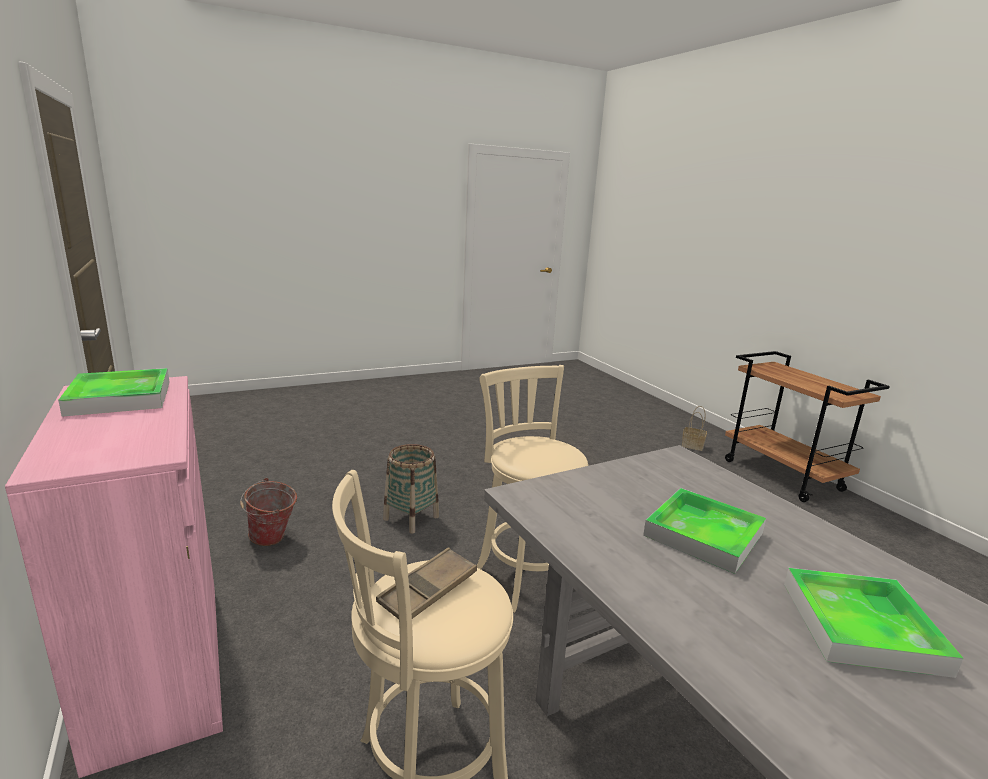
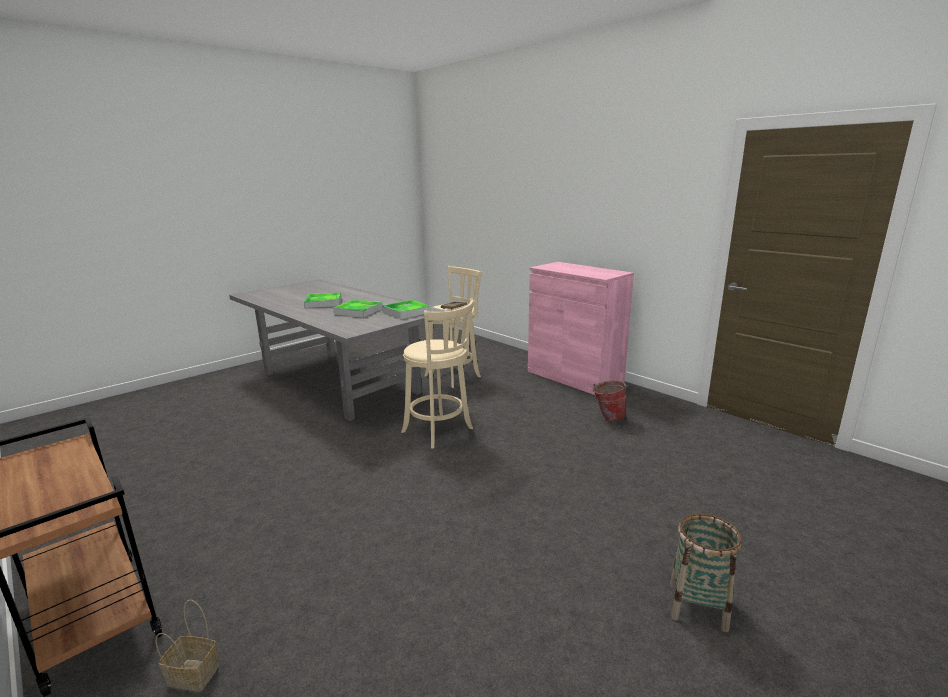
camera: 165 degrees right, 0 degrees up
tray [58,368,169,416] -> tray moved to [382,300,431,319]
basket [383,444,439,533] -> basket moved to [670,513,742,632]

